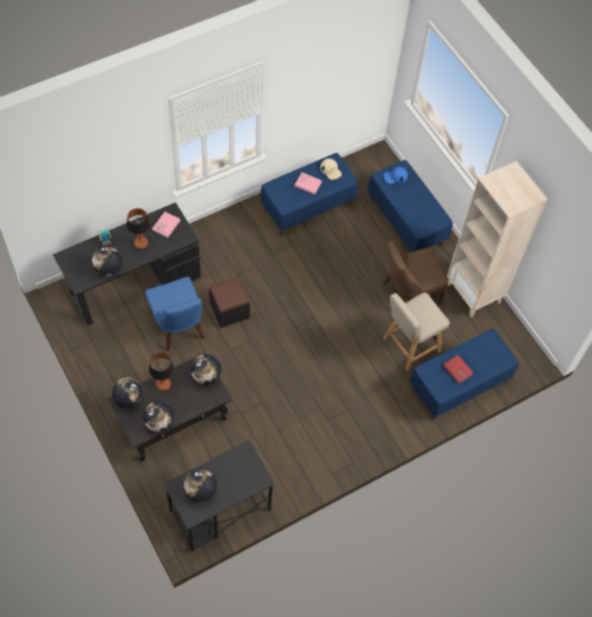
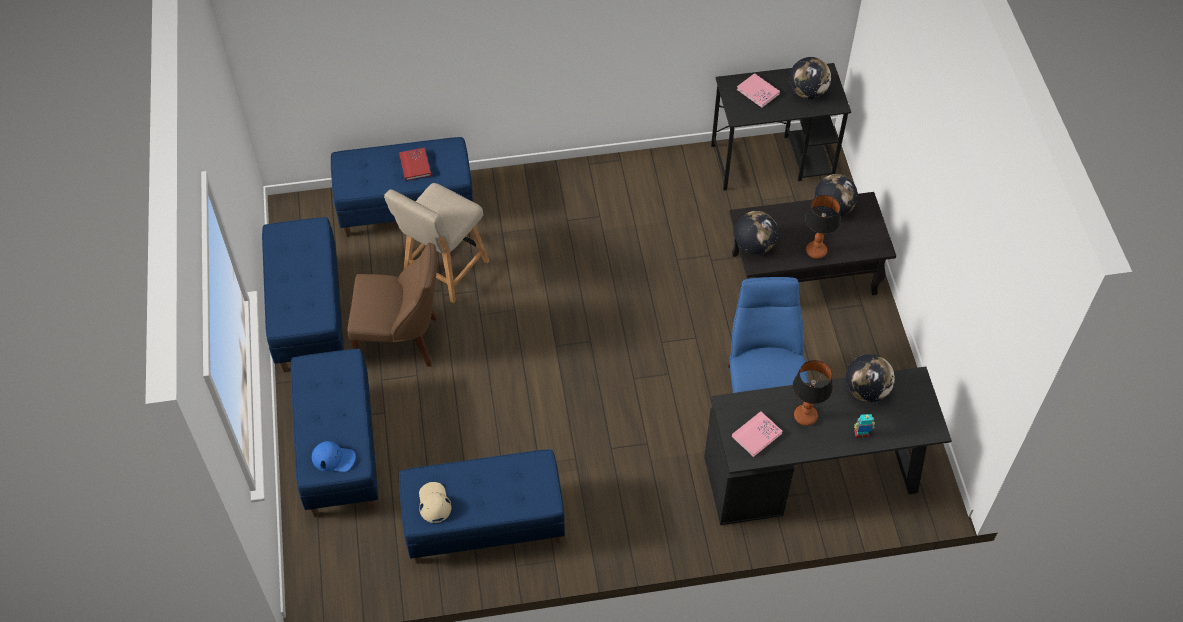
camera: 155 degrees left, 5 degrees down
globe [112,377,144,409] -> none
black ottoman [209,277,250,328] -> none
pink book [294,172,322,195] -> pink book moved to [737,73,780,108]
beige chair [383,293,450,371] -> beige chair turned 135 degrees clockwise [384,183,489,303]
beige bookcase [447,161,547,317] -> blue bench [262,217,343,373]

